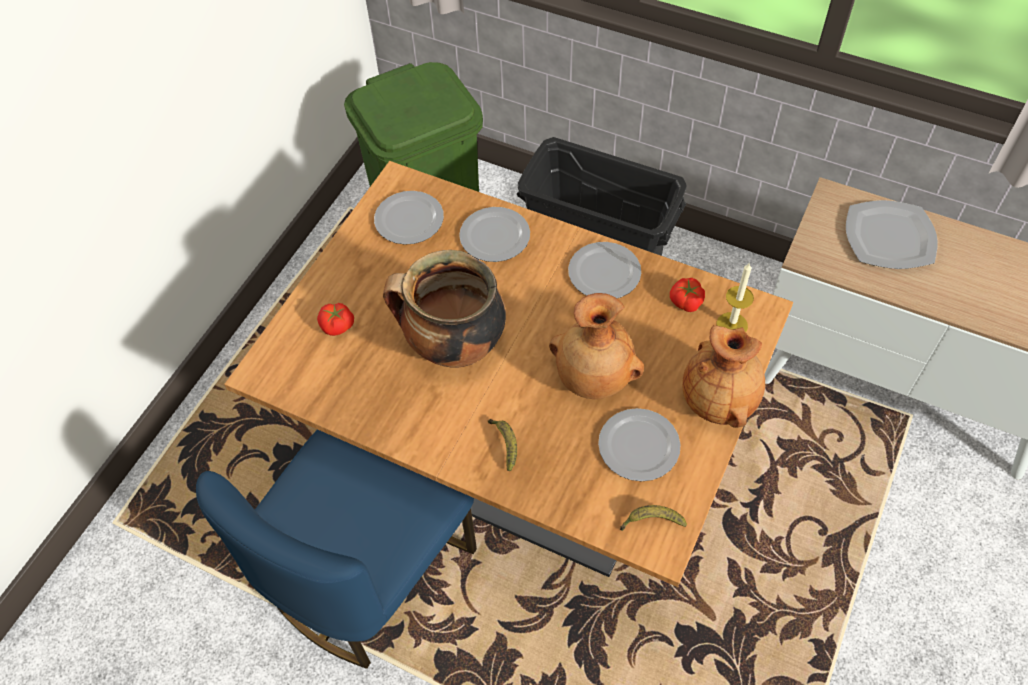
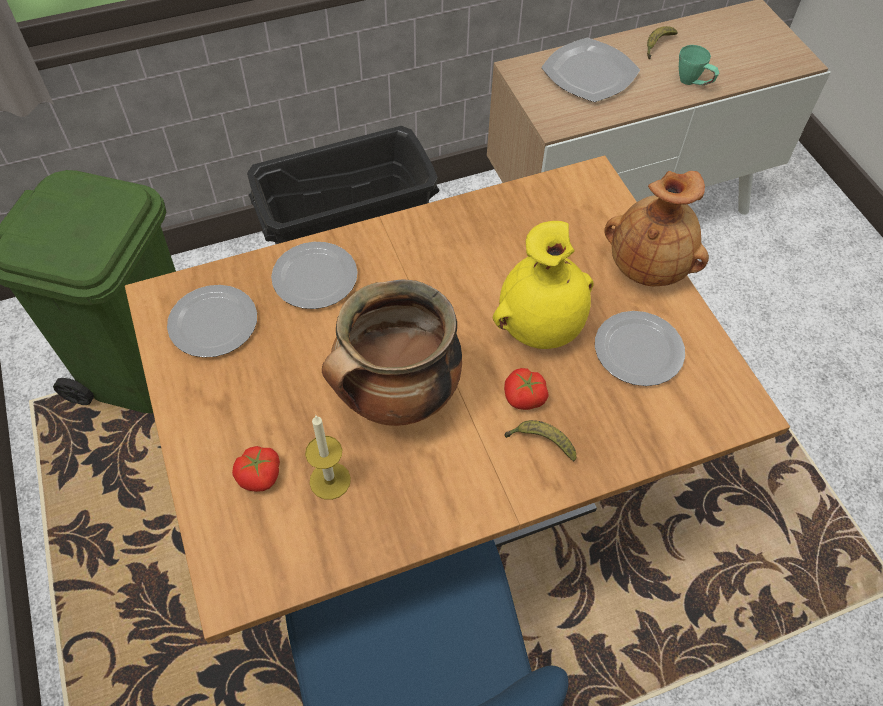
camera: 50 degrees left, 0 degrees up
brown vase [549,293,644,399] -> yellow vase [493,221,594,349]
plate [568,242,641,298] -> none
banana [620,505,687,531] -> banana moved to [647,26,678,59]
tomato [670,278,705,312] -> tomato moved to [504,368,548,410]
candle [716,262,754,332] -> candle moved to [305,416,351,500]
none -> green mug [679,45,719,85]

